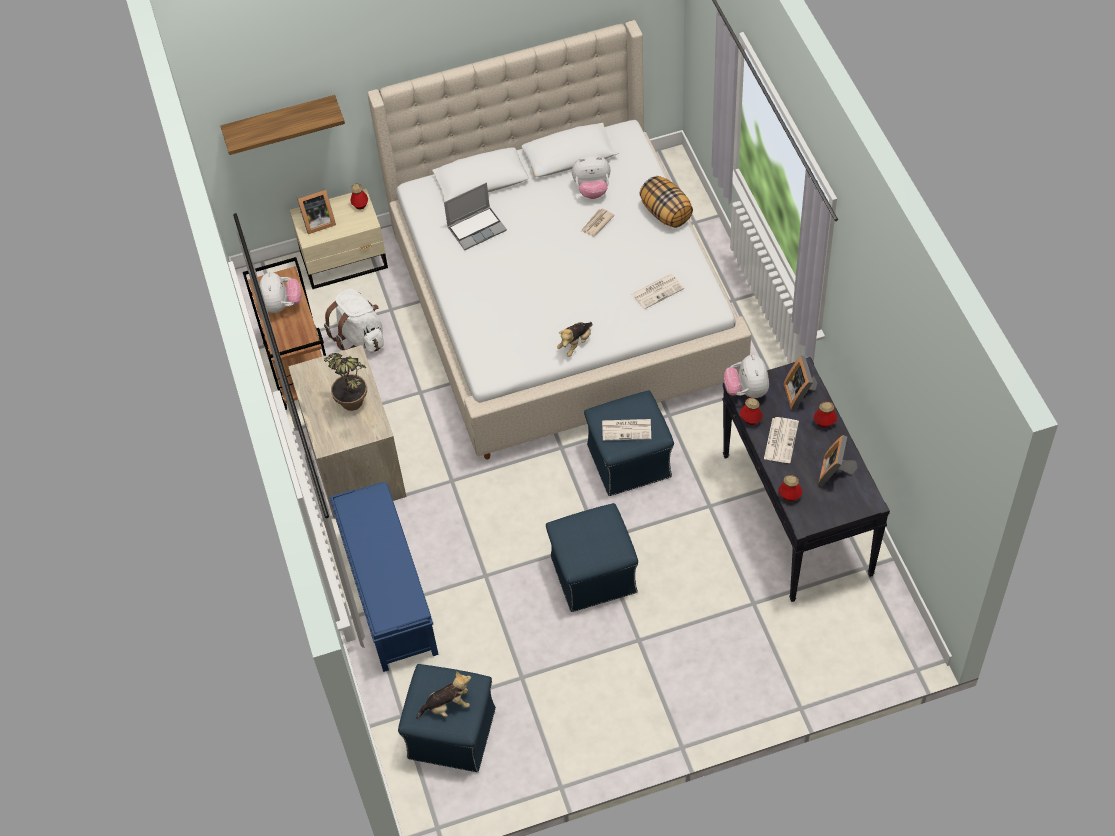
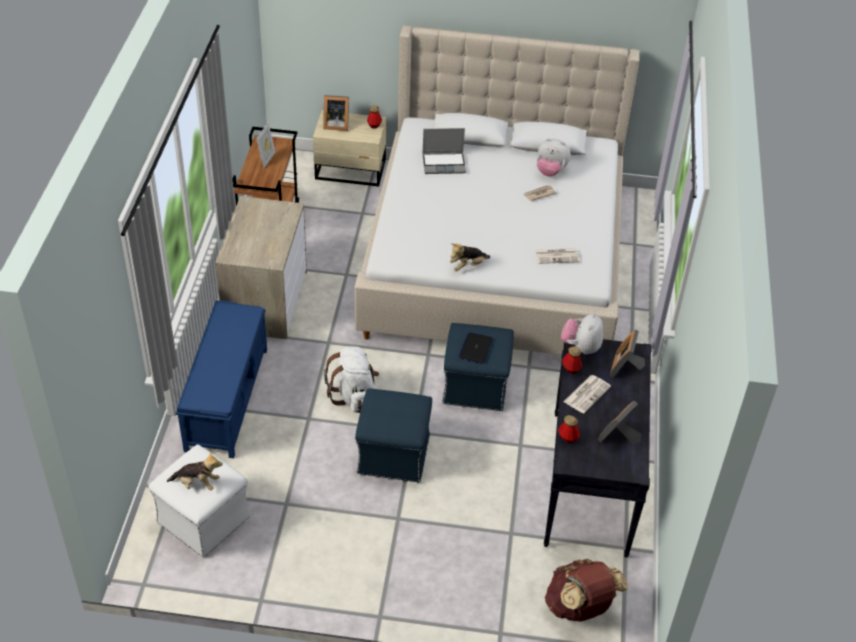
camera: 20 degrees right, 10 degrees down
shelf [220,95,345,155] -> none
plush toy [260,272,301,313] -> picture frame [256,123,276,168]
white backpack [324,288,384,353] -> white backpack moved to [324,346,379,413]
potted plant [324,353,367,411] -> none
blue ottoman [398,664,496,772] -> white ottoman [149,444,250,558]
newspaper [602,419,651,441] -> laptop [459,332,493,364]
pillow [639,176,693,228] -> none
bottle [813,402,837,428] -> none
none -> brown backpack [545,559,628,622]

